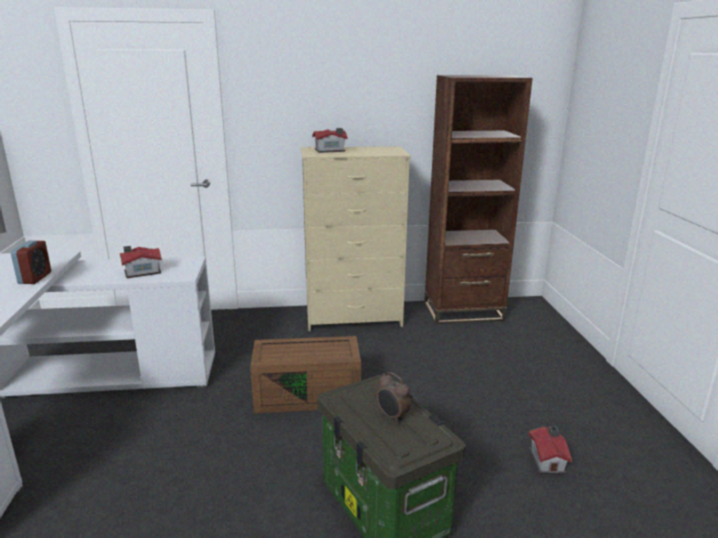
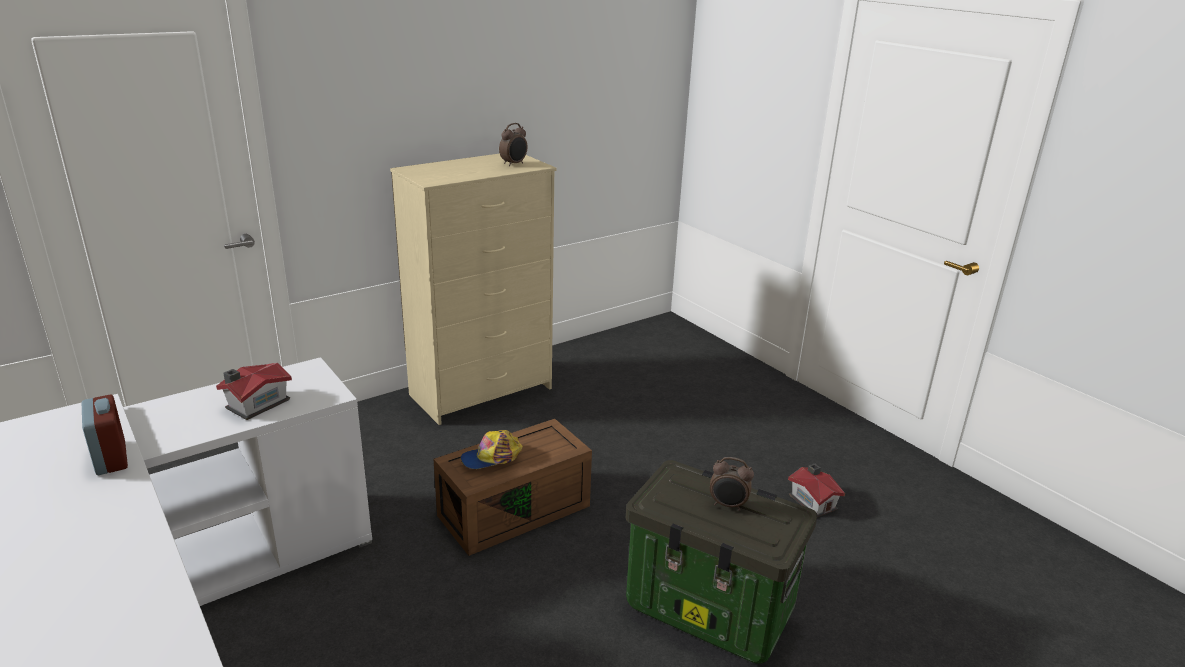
camera: 30 degrees left, 5 degrees up
toy house [312,128,348,153] -> none
brown bookcase [424,75,532,324] -> none
none -> cap [461,430,523,469]
none -> alarm clock [499,123,527,166]

